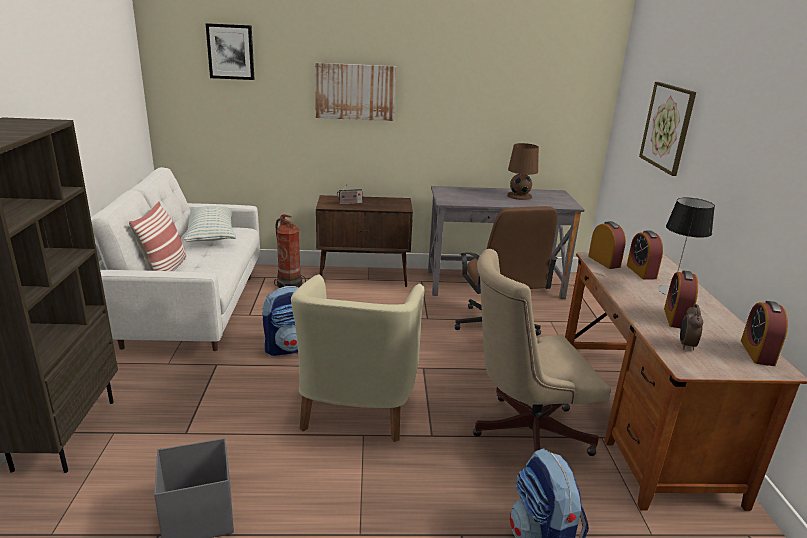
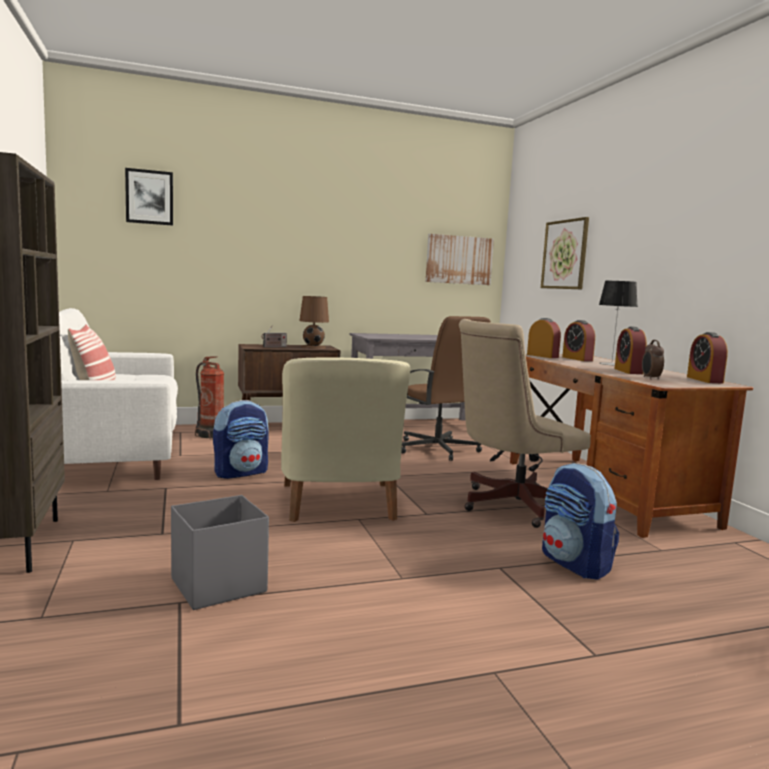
camera: 15 degrees left, 15 degrees down
pillow [184,206,236,241] -> none
picture [315,63,396,121] -> picture moved to [426,234,494,285]
brown table lamp [507,143,539,200] -> brown table lamp moved to [299,296,329,349]

